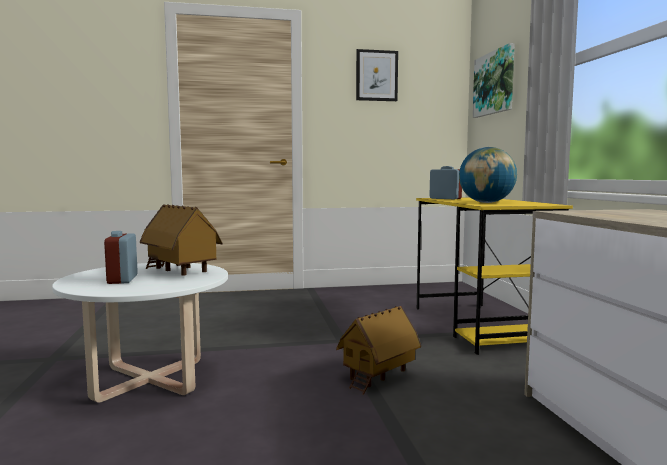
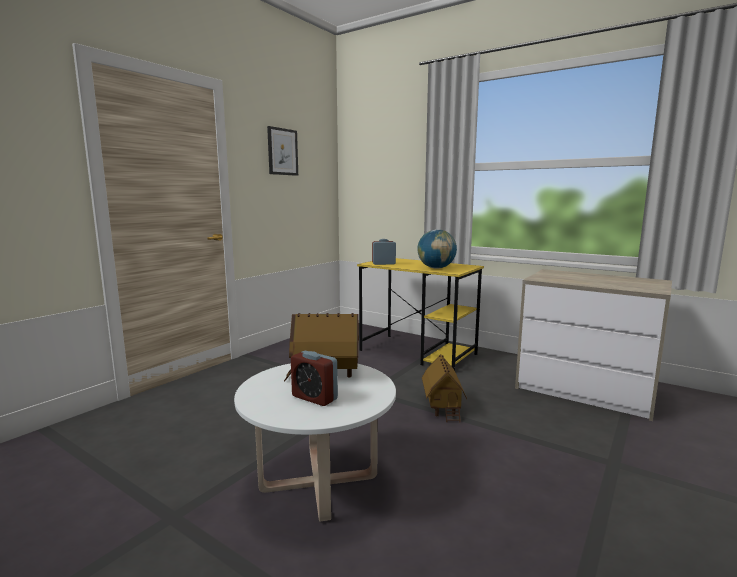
camera: 45 degrees left, 5 degrees up
picture [473,43,515,118] -> none

